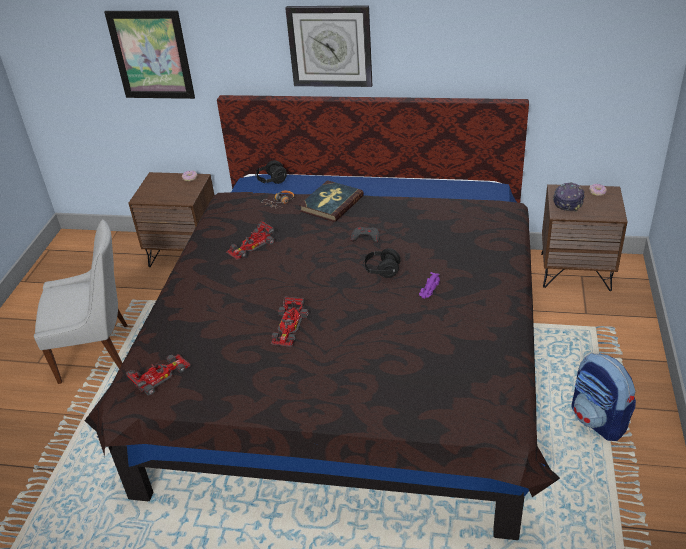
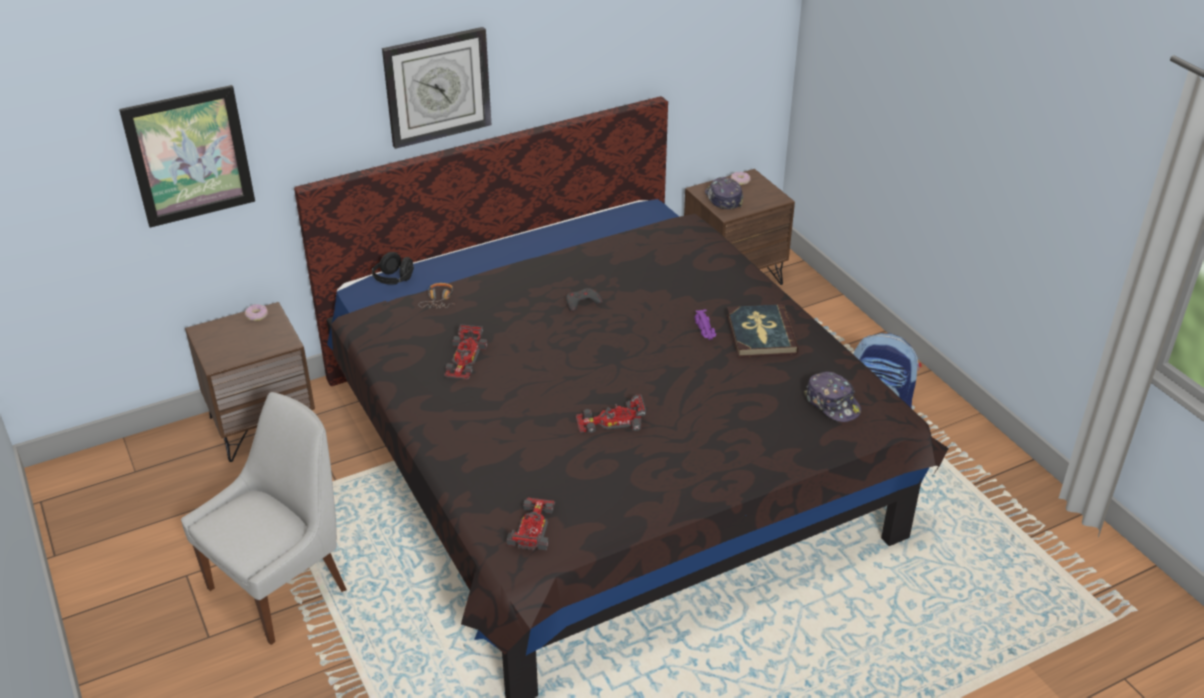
camera: 40 degrees left, 0 degrees up
toy car [271,297,309,347] -> toy car turned 105 degrees clockwise [576,394,646,433]
book [299,180,364,222] -> book moved to [727,304,799,358]
black headphones [363,248,401,278] -> none
none -> cap [804,372,861,422]

